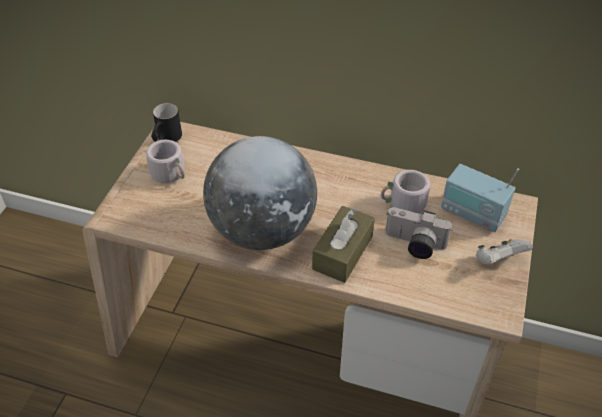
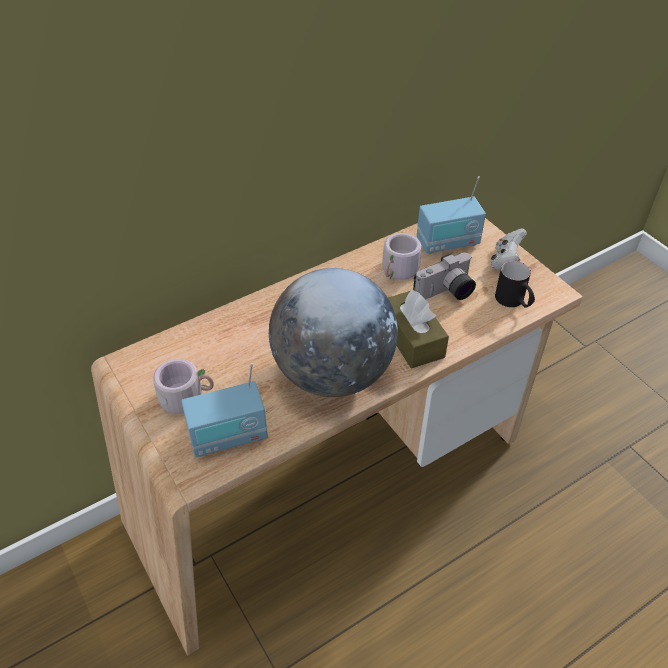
camera: 50 degrees left, 0 degrees up
black mug [151,103,182,142] -> black mug moved to [495,261,535,308]
none -> radio [181,363,268,457]

